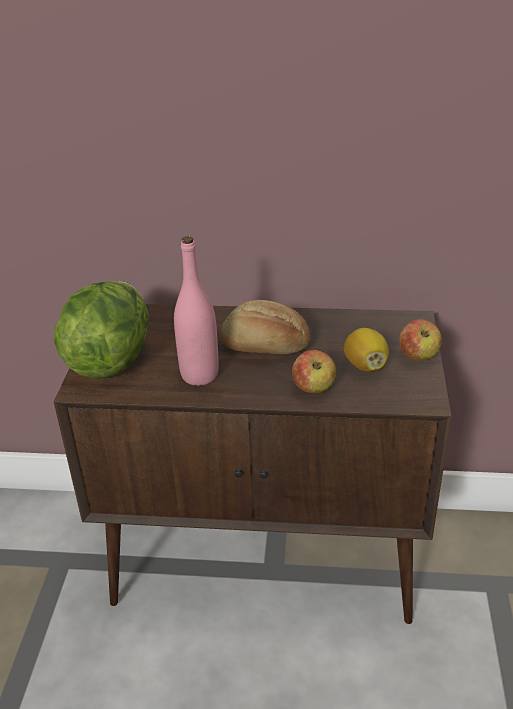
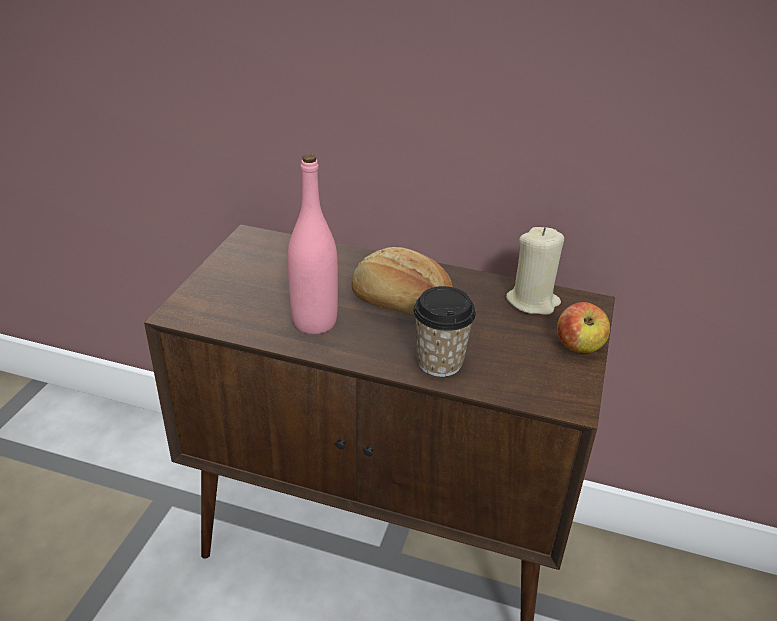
camera: 10 degrees right, 0 degrees up
lettuce [54,281,148,378] -> none
apple [292,350,336,393] -> cup [413,286,476,377]
lemon [344,328,389,372] -> none
none -> beige candle [506,227,564,315]

